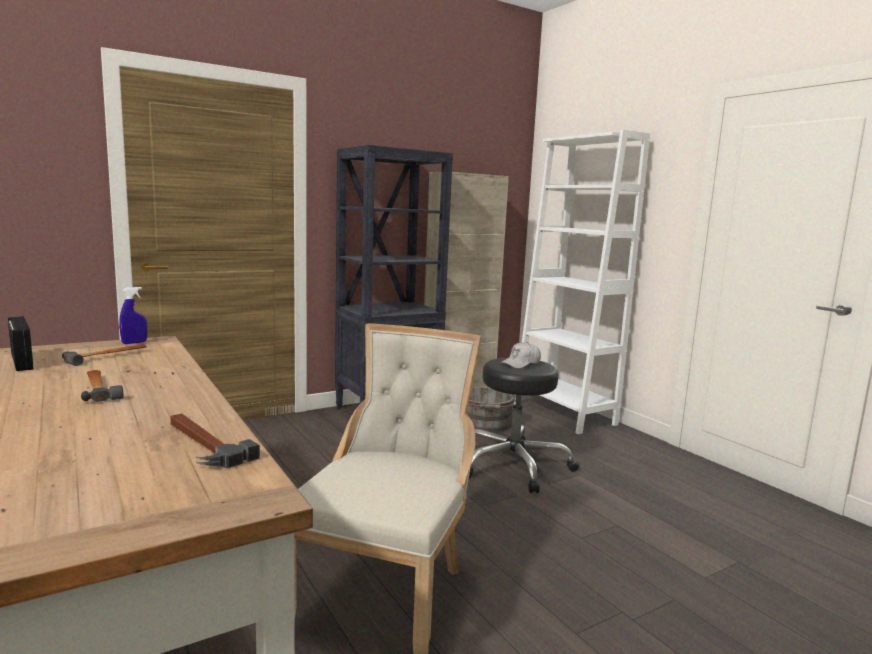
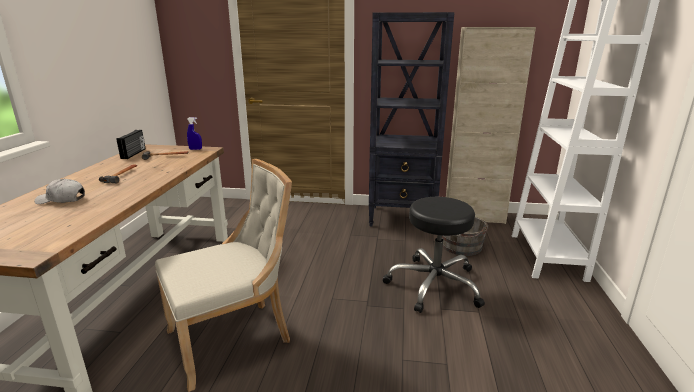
camera: 40 degrees right, 10 degrees up
hammer [170,413,260,468] -> none
white cap [500,342,541,368] -> white cap moved to [34,179,85,204]

